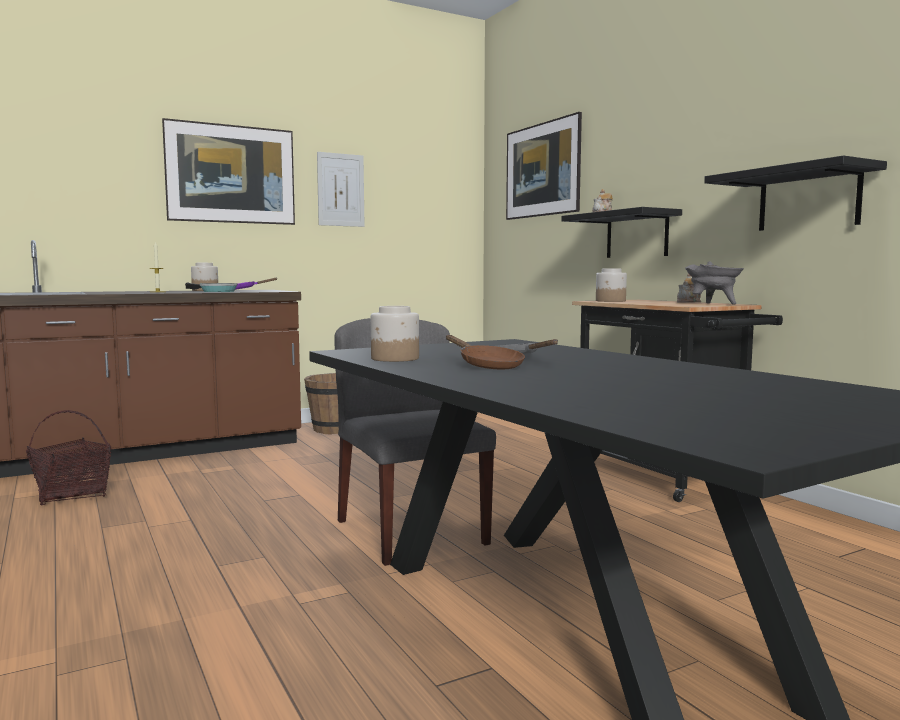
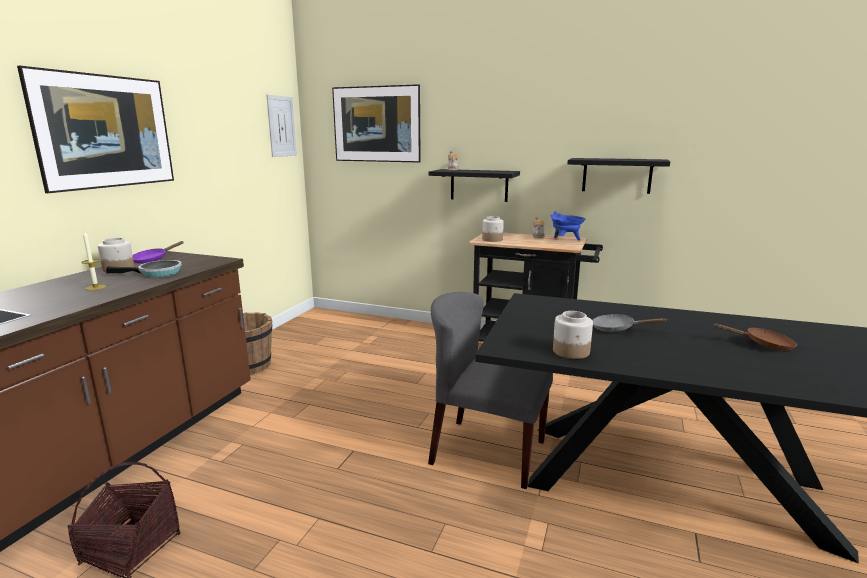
camera: 40 degrees left, 10 degrees up
picture [317,152,365,227] -> picture moved to [266,94,297,157]
brown frying pan [446,335,525,369] -> brown frying pan moved to [713,323,797,351]
grey cooking pot [685,261,744,305] -> blue cooking pot [551,211,586,240]

